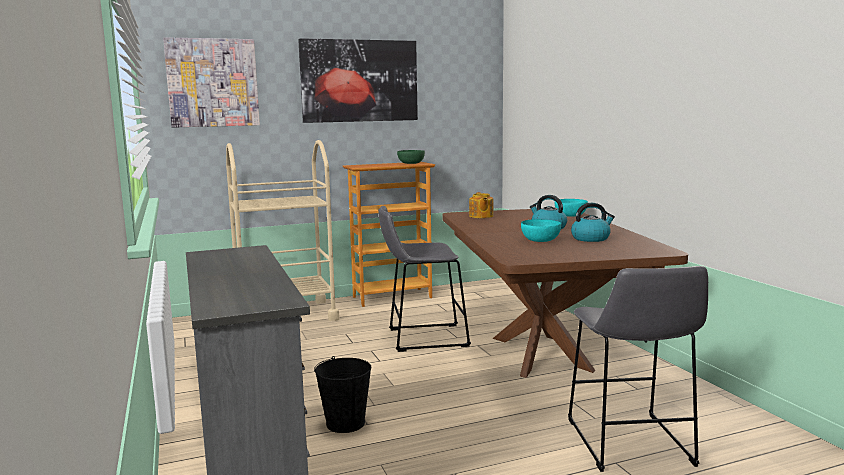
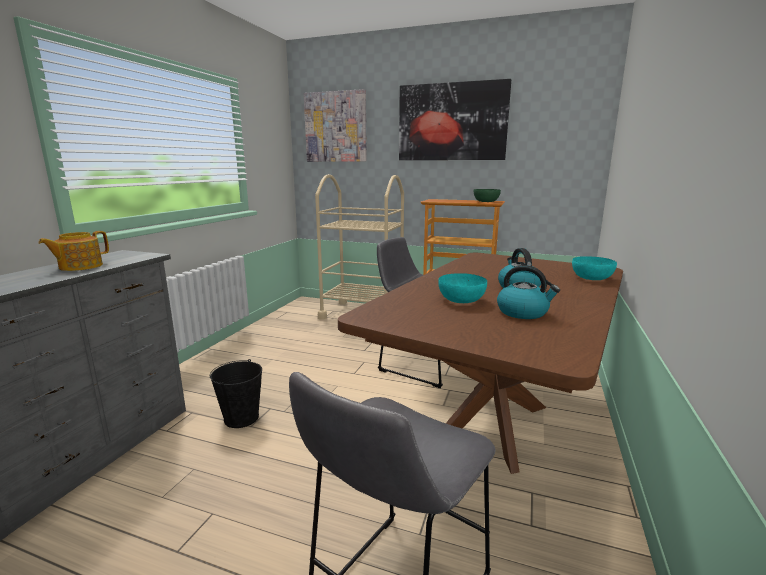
camera: 40 degrees right, 5 degrees up
teapot [469,192,494,218] -> teapot moved to [38,231,109,271]

